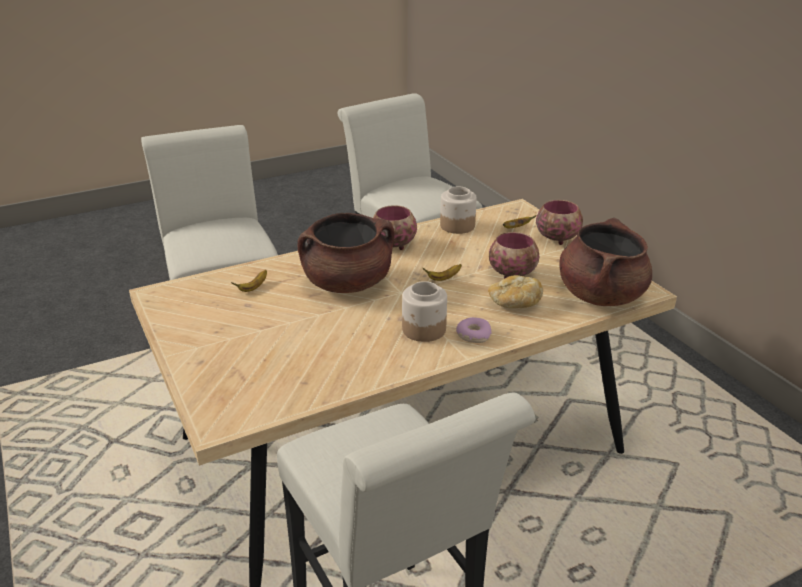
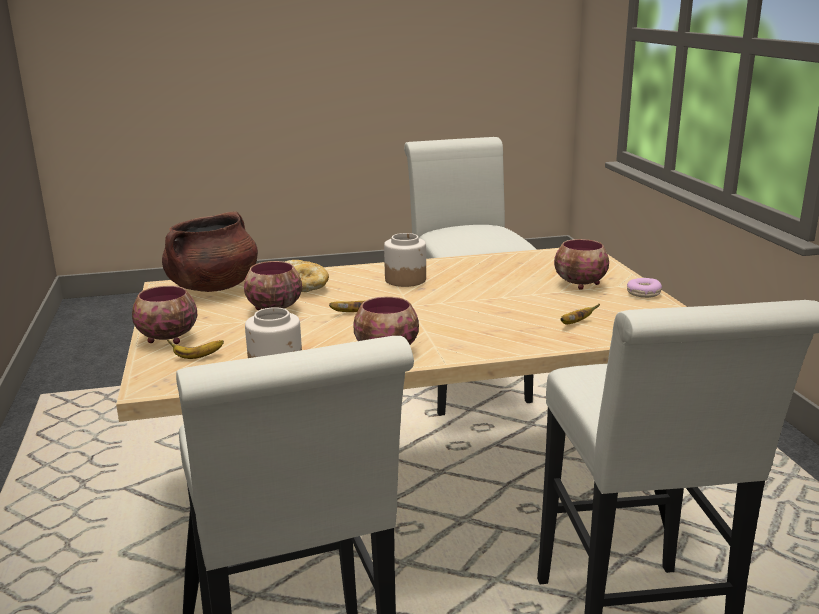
camera: 165 degrees left, 10 degrees down
brown cooking pot [297,213,395,293] -> none
donut [456,317,492,343] -> donut moved to [627,278,662,298]
none -> bowl [554,239,609,290]

